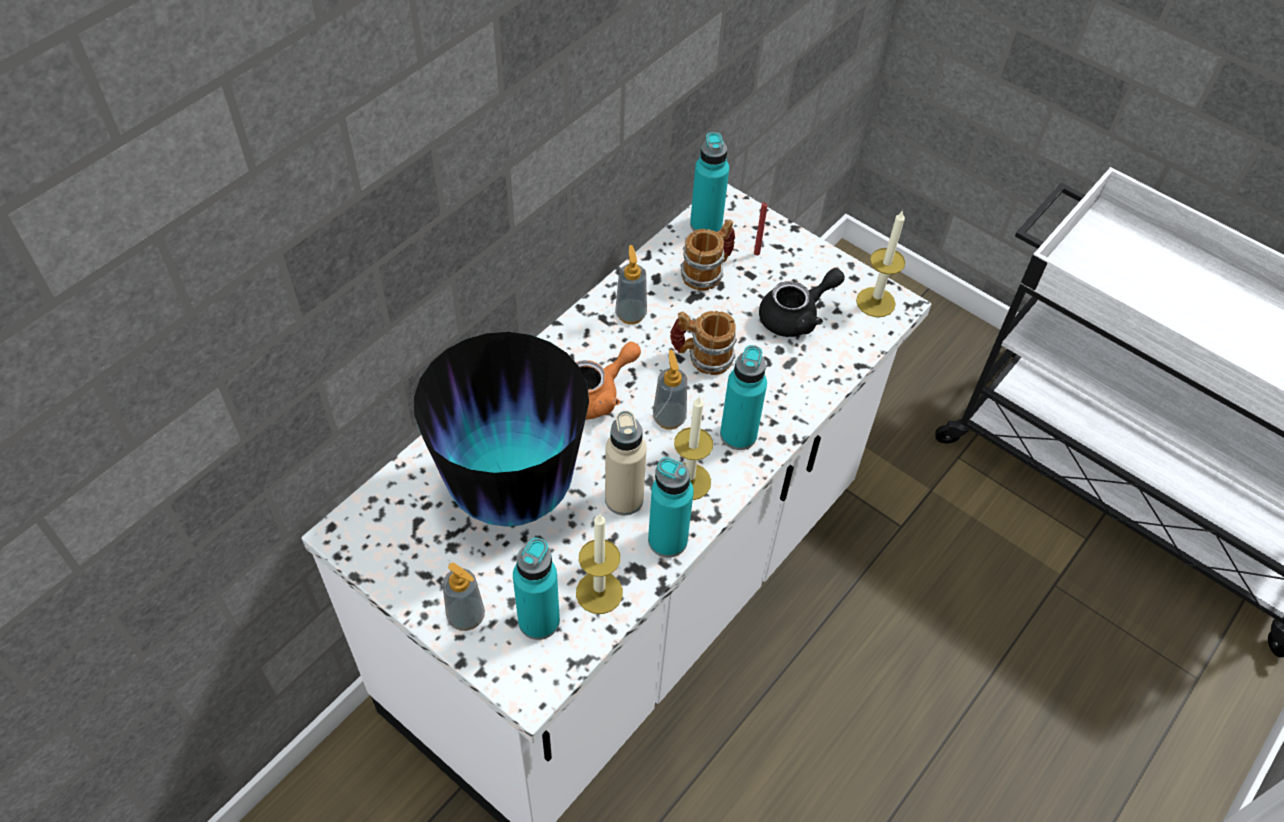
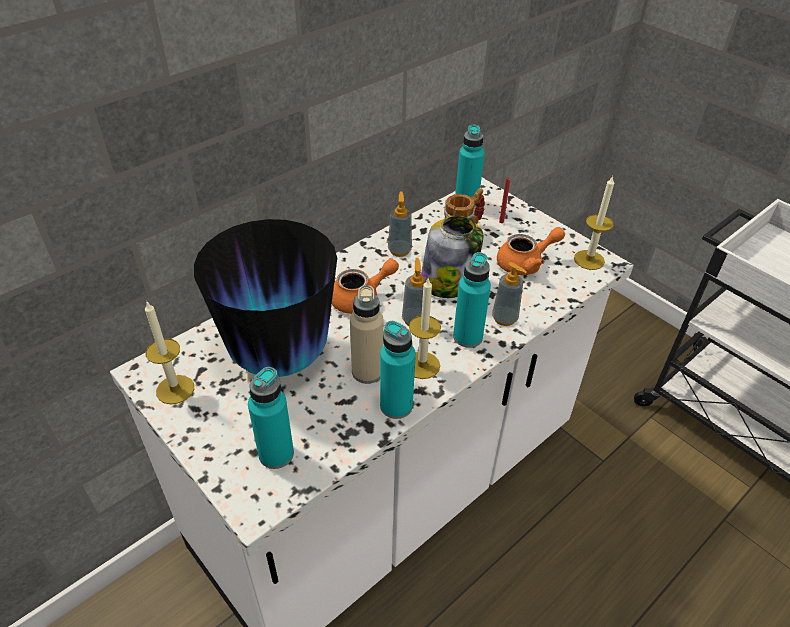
camera: 10 degrees right, 10 degrees down
soap dispenser [443,563,485,631] -> soap dispenser moved to [492,262,527,326]
candle [576,514,623,614] -> candle moved to [145,302,194,405]
mug [670,311,737,375] -> jar [421,215,484,298]
black teapot [759,268,845,337] -> orange teapot [497,227,565,275]

